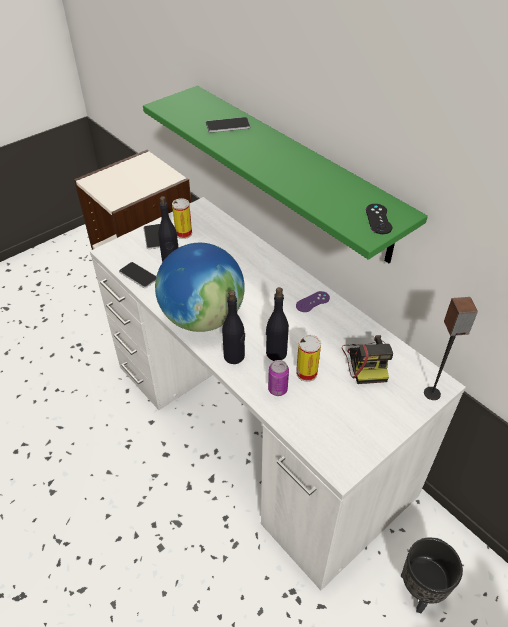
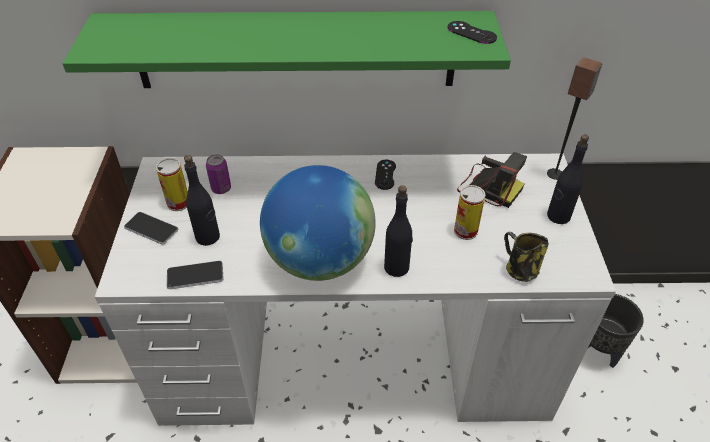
camera: 50 degrees left, 0 degrees up
phone [206,117,251,133] -> none
black bottle [266,287,289,361] -> black bottle moved to [547,134,589,224]
can [268,360,289,396] -> can moved to [206,154,231,194]
purple game controller [296,291,330,312] -> black game controller [375,160,396,190]
none -> mug [504,232,549,282]

